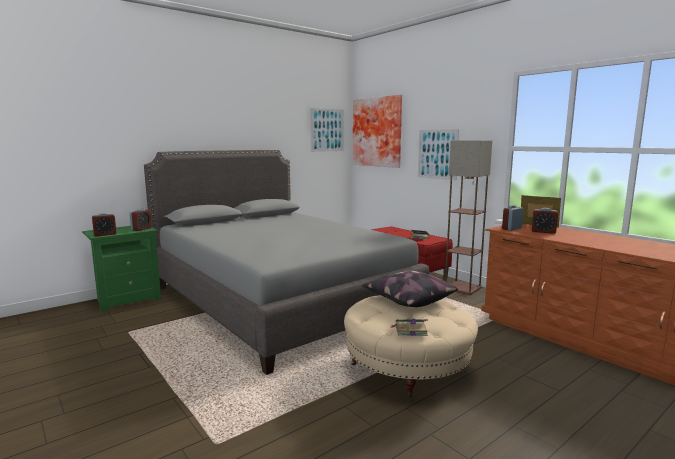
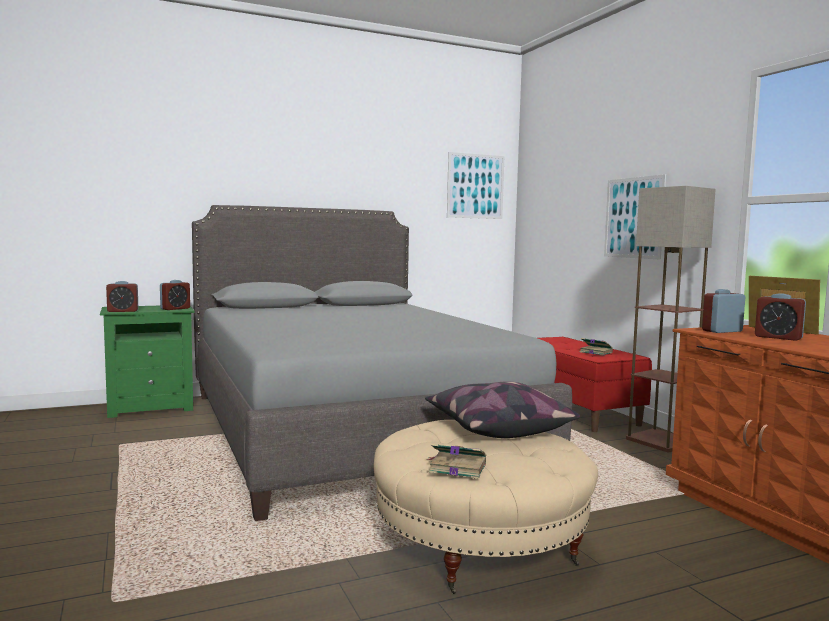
camera: 15 degrees right, 5 degrees down
picture [353,95,402,168] -> none

